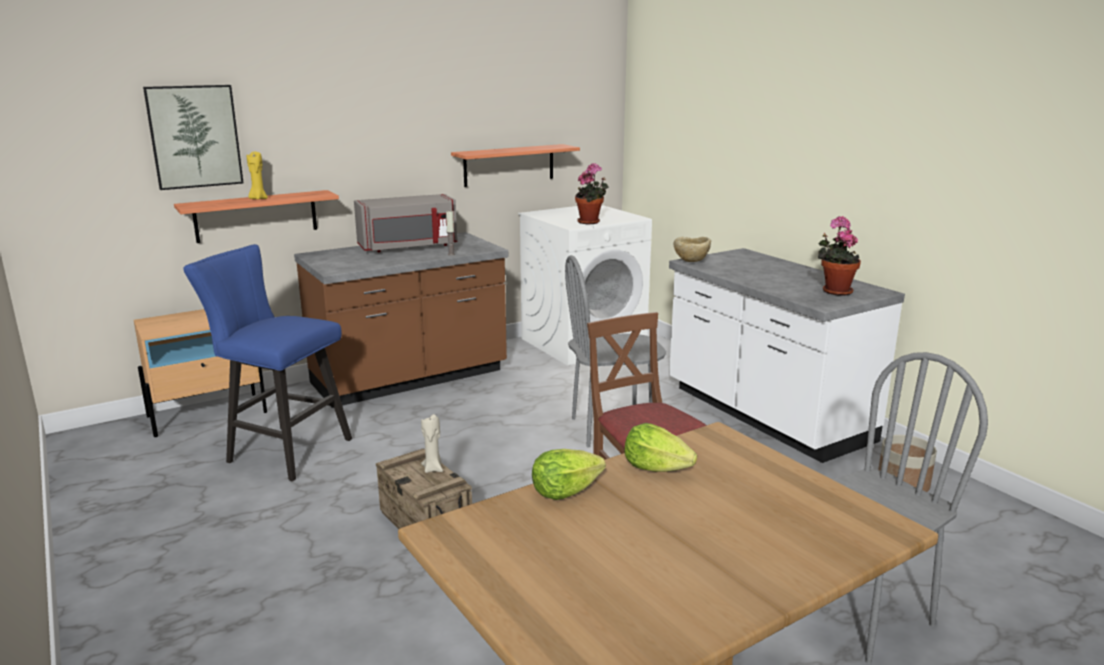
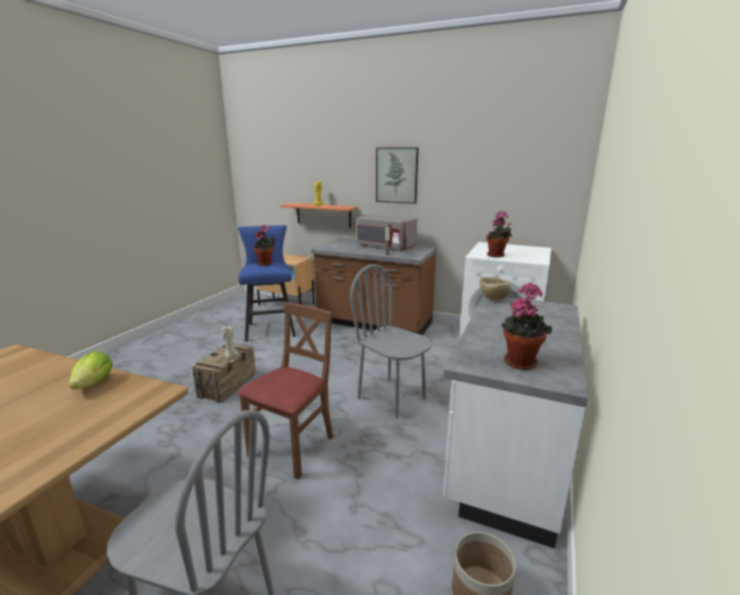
camera: 55 degrees right, 0 degrees up
picture [143,85,244,190] -> picture moved to [376,148,418,204]
shelf [451,144,580,187] -> none
lettuce [532,449,606,500] -> none
none -> potted plant [254,225,276,266]

